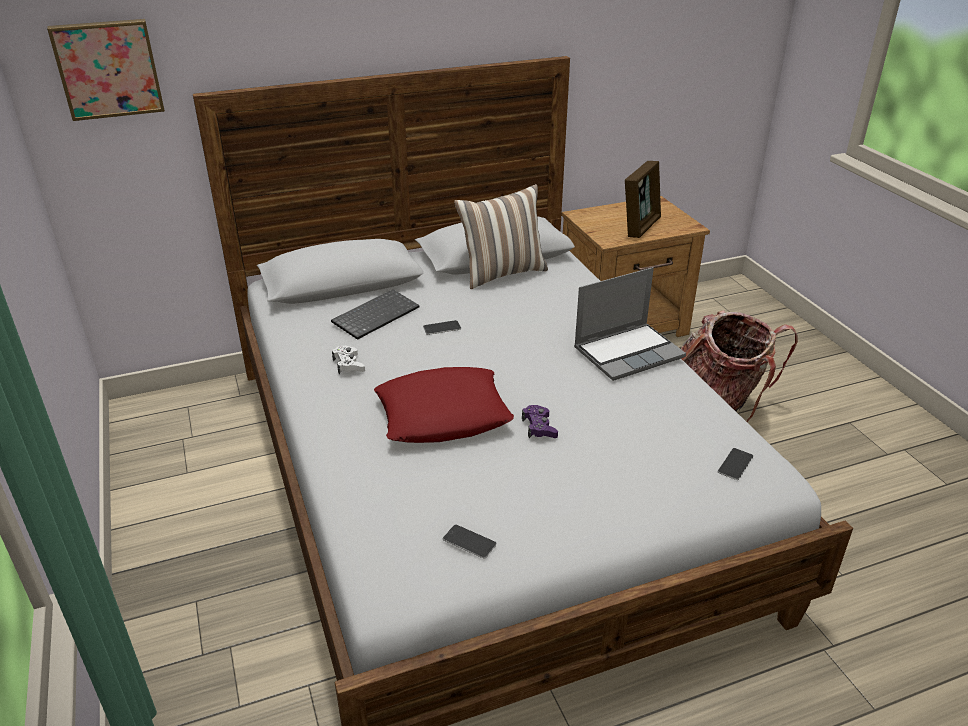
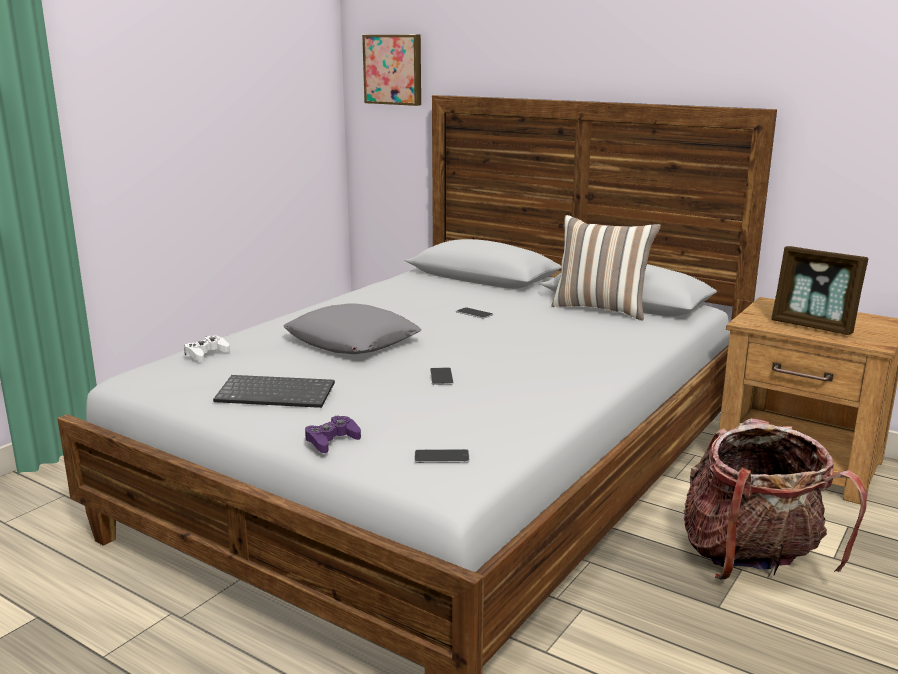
camera: 55 degrees right, 15 degrees down
keyboard [331,289,419,340] -> keyboard moved to [213,375,335,408]
white game controller [332,345,365,374] -> white game controller moved to [184,336,230,362]
red pillow [374,367,514,443] -> grey pillow [283,303,422,354]
phone [443,525,497,558] -> phone moved to [430,367,454,385]
purple game controller [522,405,558,438] -> purple game controller moved to [305,416,361,453]
laptop [574,267,686,381] -> none
picture frame [625,161,661,238] -> picture frame turned 45 degrees clockwise [771,246,868,335]

